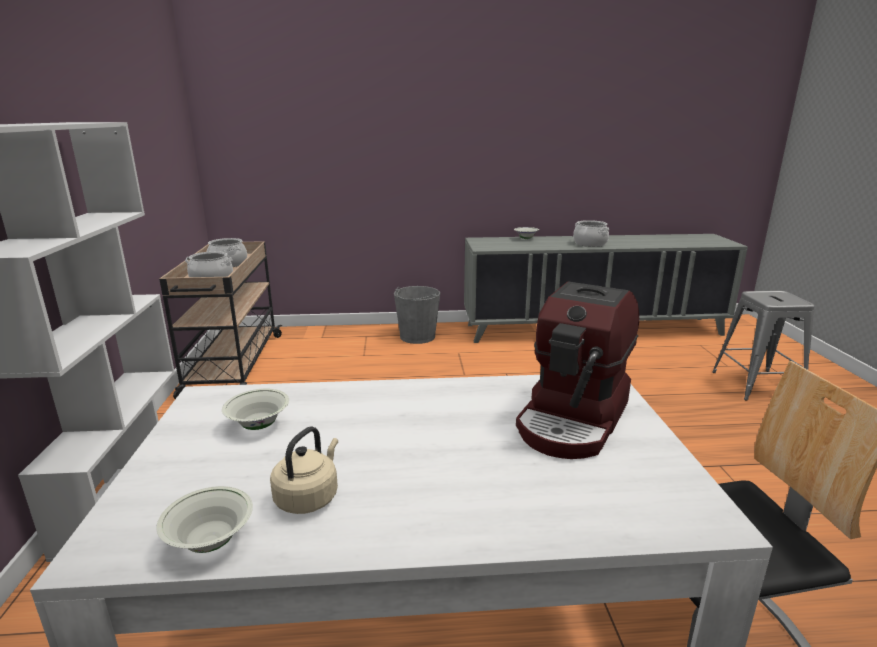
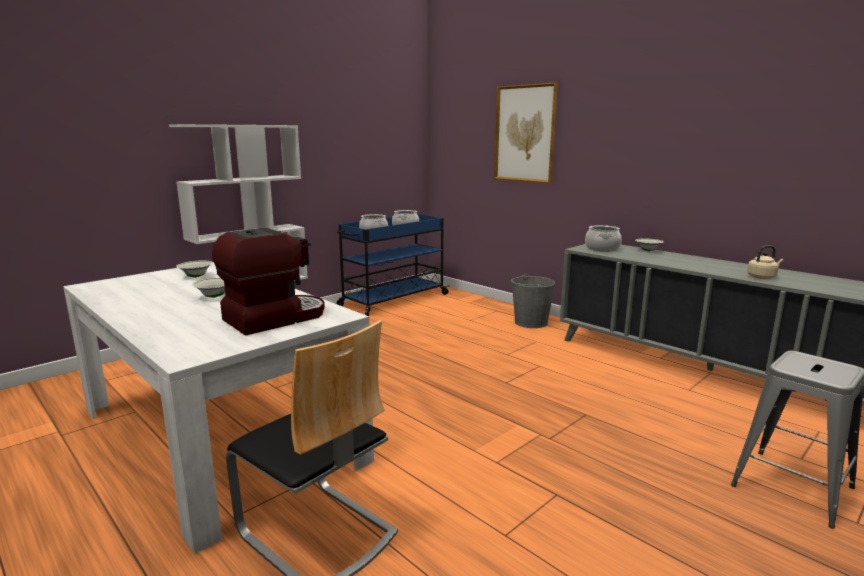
camera: 50 degrees right, 5 degrees down
white bowl [156,486,253,553] -> white bowl moved to [192,277,225,298]
beige cart [159,241,282,399] -> blue cart [337,214,449,316]
beige kettle [270,426,338,514] -> beige kettle moved to [747,246,783,279]
coffee machine [516,281,639,459] -> coffee machine turned 150 degrees clockwise [212,228,325,336]
cooking pot [573,220,609,247] -> cooking pot moved to [585,225,622,252]
none -> picture [494,82,558,183]

